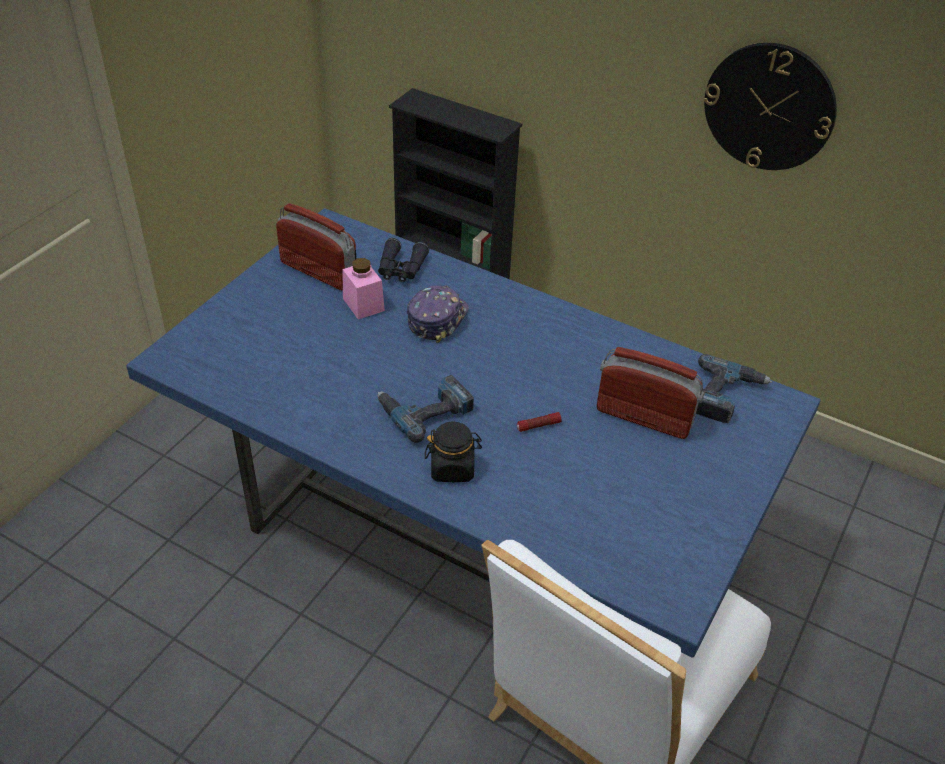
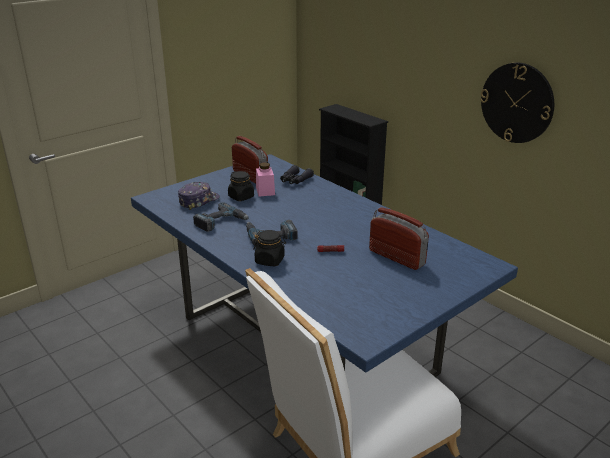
camera: 20 degrees right, 15 degrees down
cap [407,285,469,343] -> cap moved to [178,182,220,210]
power drill [696,354,773,423] -> power drill moved to [193,202,249,232]
none -> black jar [228,171,254,201]

